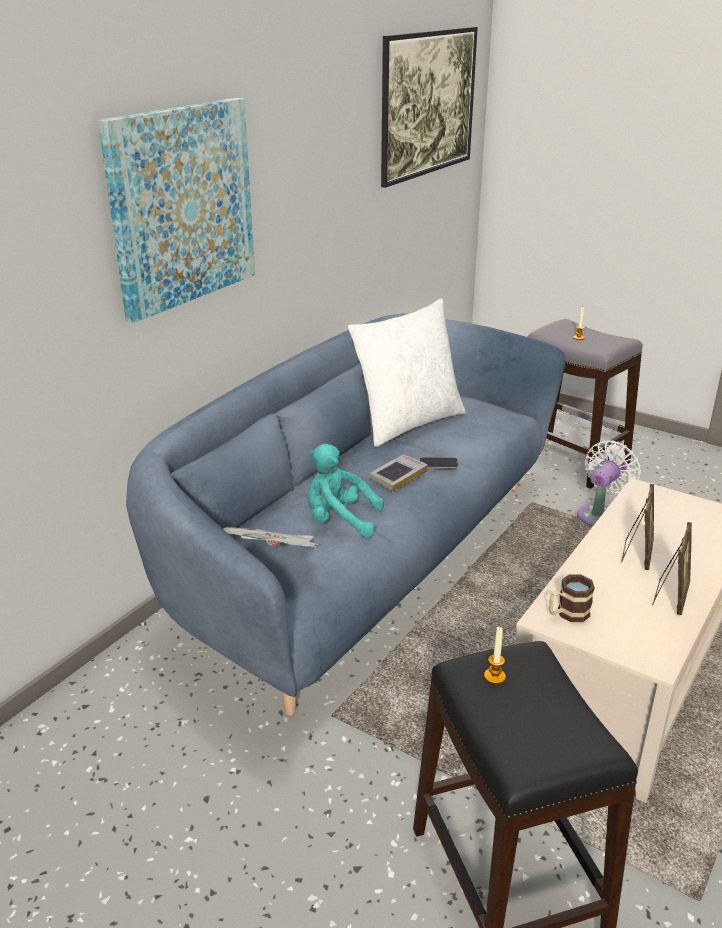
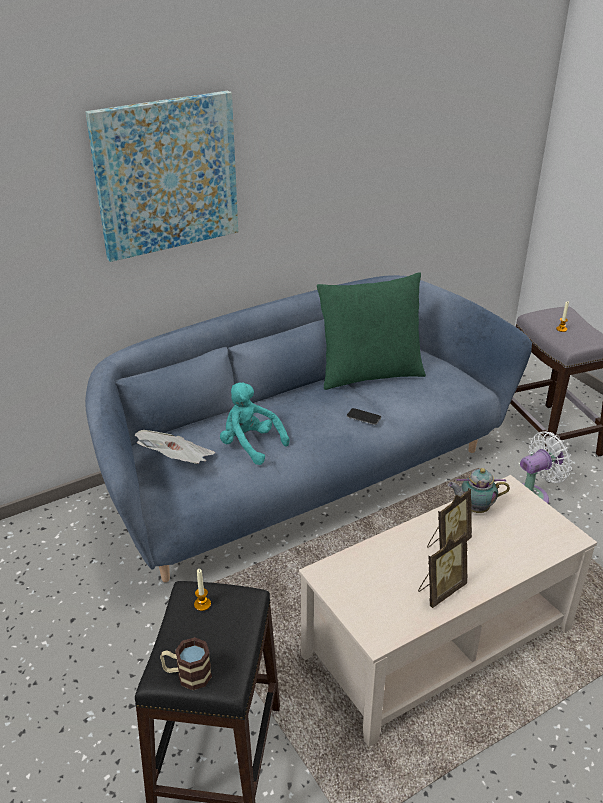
camera: 25 degrees right, 5 degrees up
white pillow [348,298,466,447] -> green pillow [317,272,426,390]
book [369,454,428,491] -> none
picture [381,27,478,188] -> none
mug [549,575,595,622] -> mug moved to [160,637,212,690]
none -> teapot [448,468,510,513]

